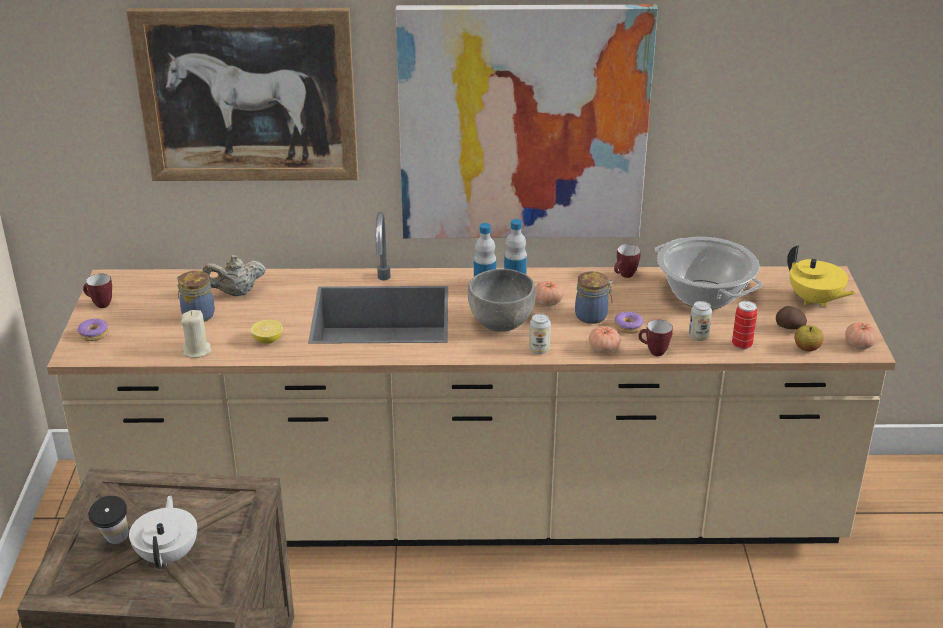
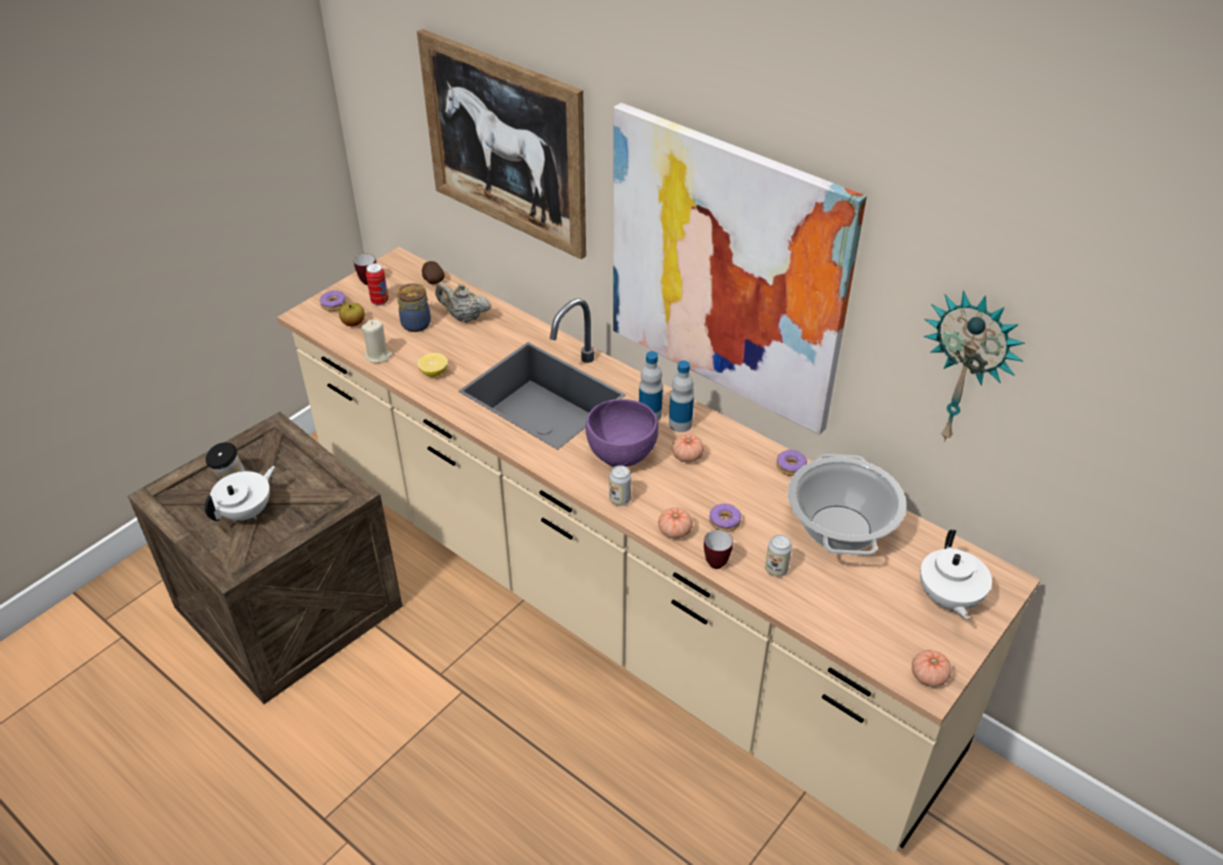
camera: 40 degrees right, 10 degrees up
grey bowl [467,269,536,332] -> purple bowl [585,399,659,467]
jar [575,271,613,324] -> none
mug [614,244,641,278] -> donut [777,450,808,476]
can [732,301,757,350] -> can moved to [366,263,389,306]
potato [776,306,807,329] -> potato moved to [422,261,445,284]
yellow teapot [787,245,855,307] -> white teapot [920,530,992,619]
apple [795,325,824,351] -> apple moved to [339,303,365,326]
none -> wall clock [924,290,1025,442]

